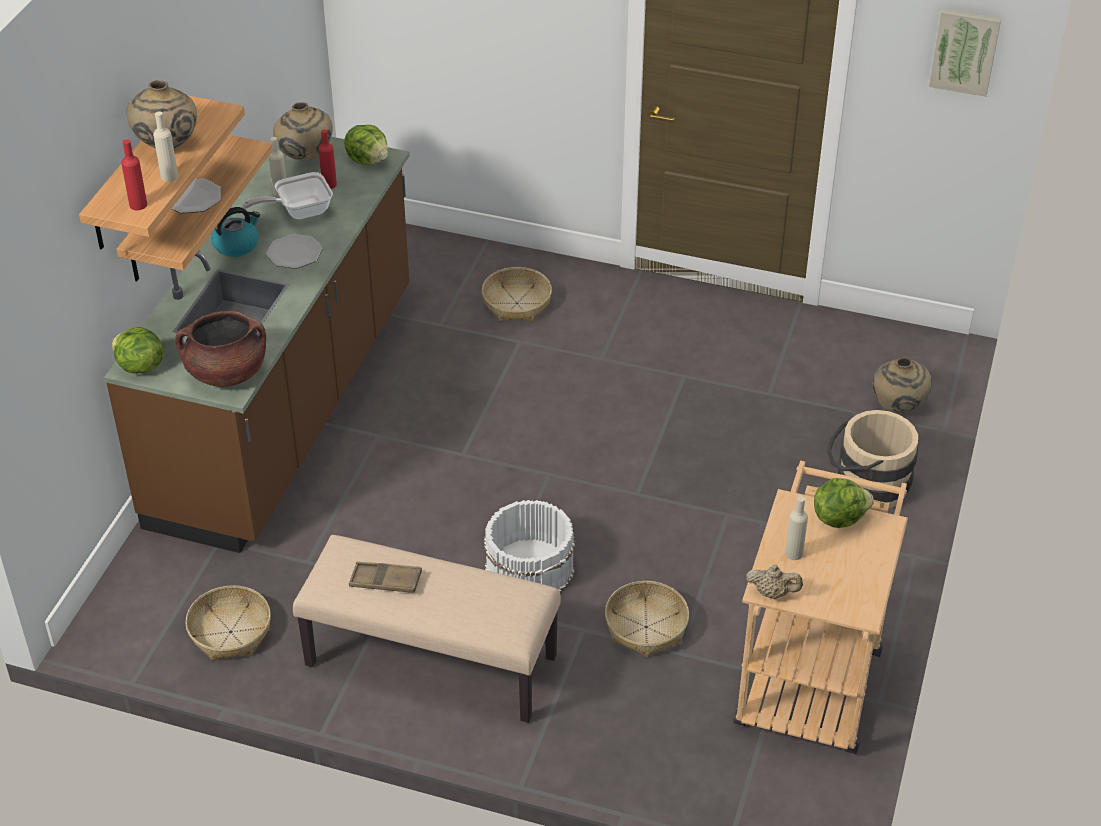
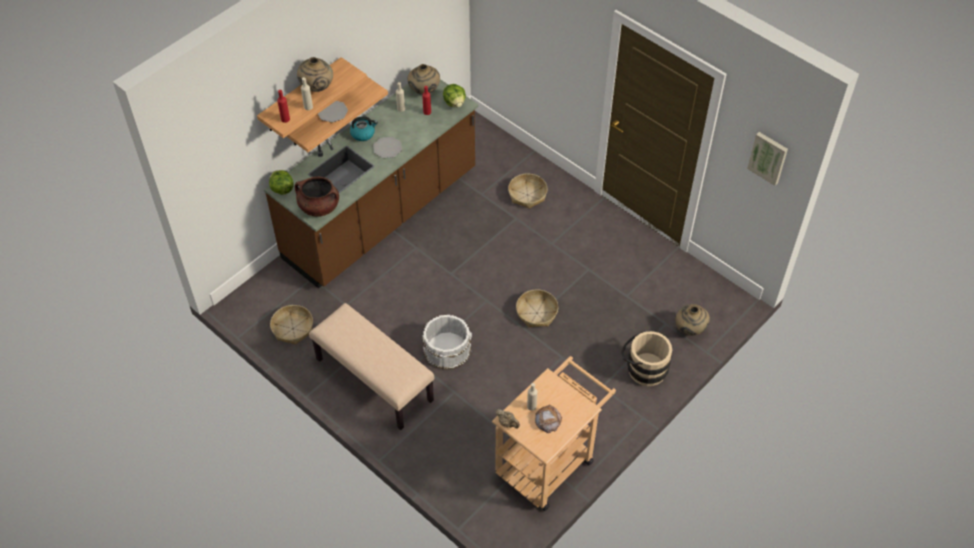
camera: 25 degrees right, 10 degrees up
frying pan [243,172,333,219] -> none
brown tray [349,562,422,593] -> none
basket [605,581,689,657] -> basket moved to [516,289,558,328]
lettuce [814,478,874,528] -> none
none -> bread [535,405,562,433]

